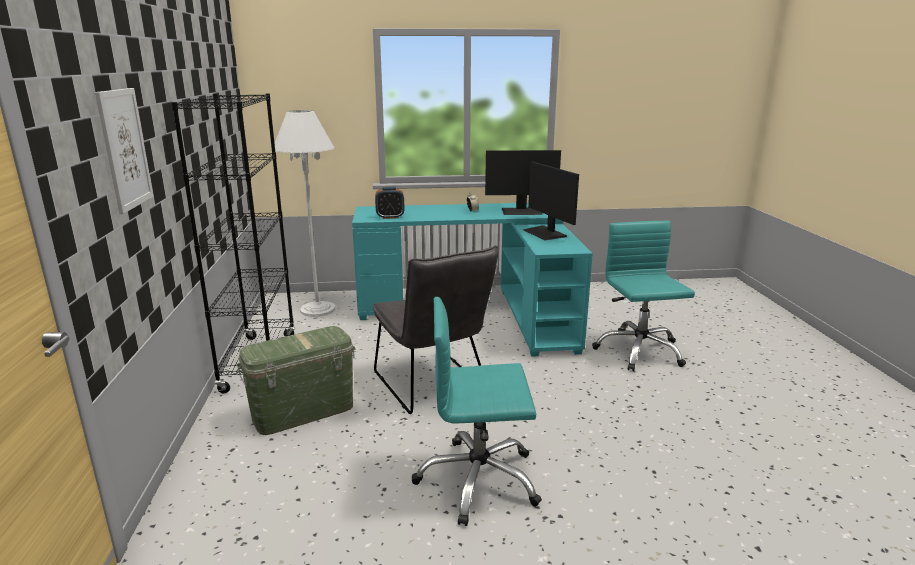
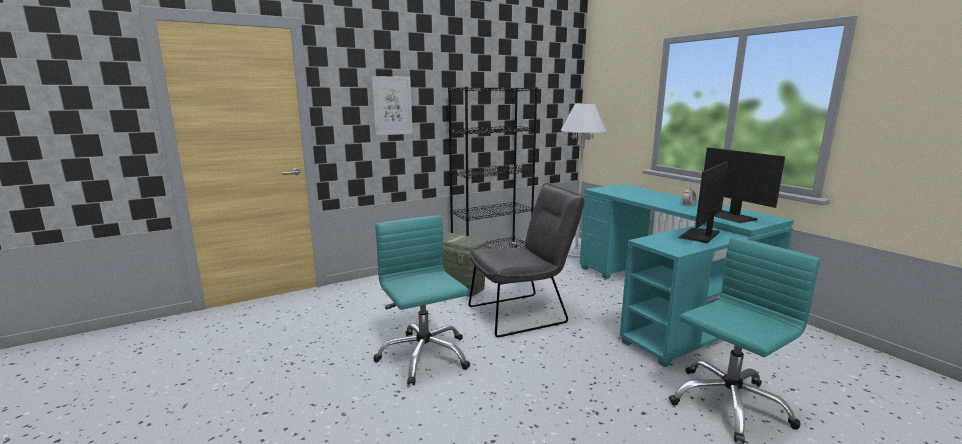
camera: 65 degrees right, 5 degrees down
grey chair [373,245,498,414] -> grey chair turned 150 degrees counterclockwise [469,183,585,337]
alarm clock [375,187,405,219] -> none

